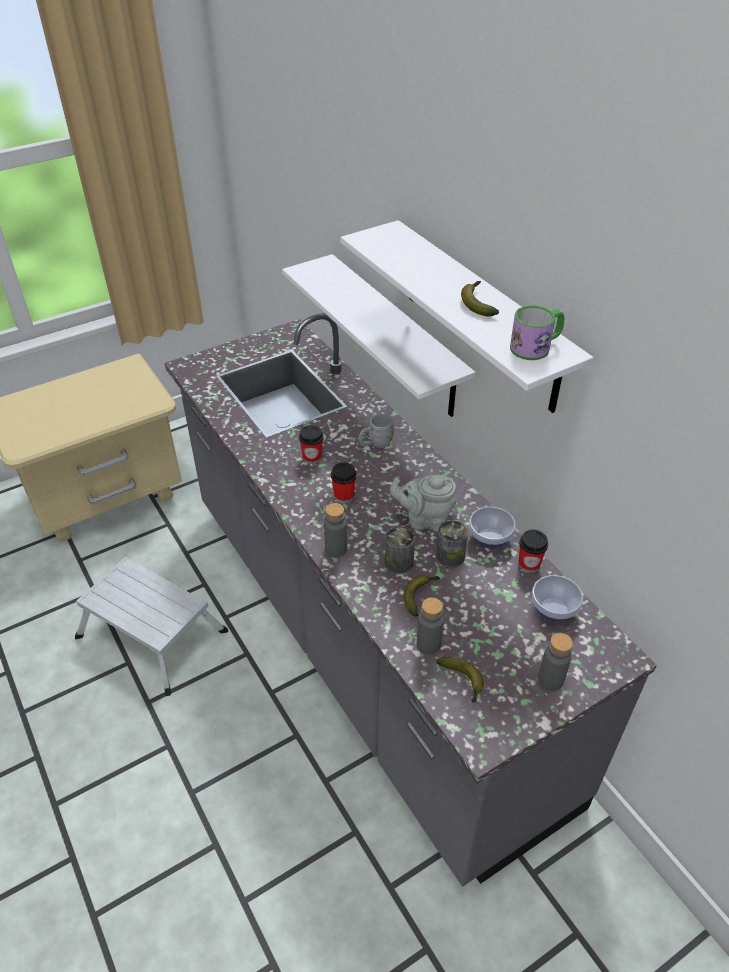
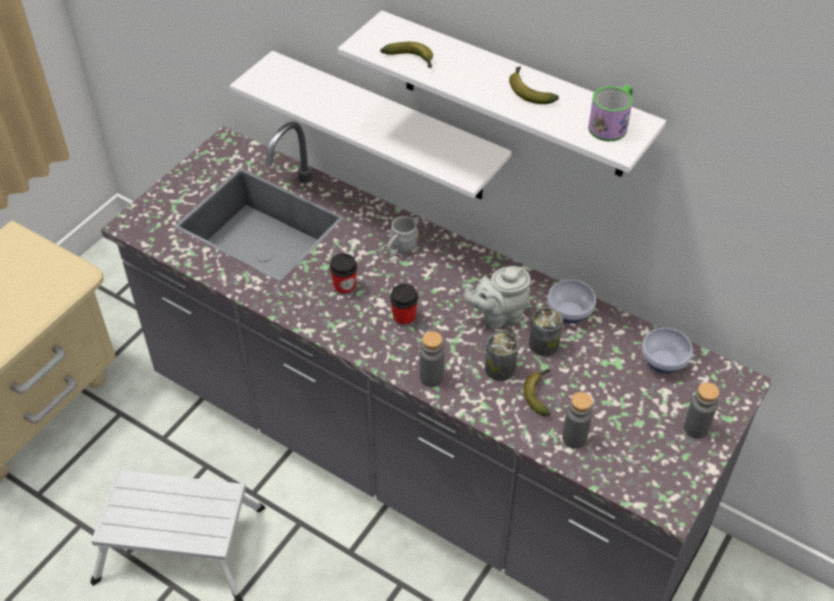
camera: 25 degrees left, 5 degrees up
banana [436,657,484,703] -> banana moved to [380,42,433,68]
cup [519,530,548,573] -> none

